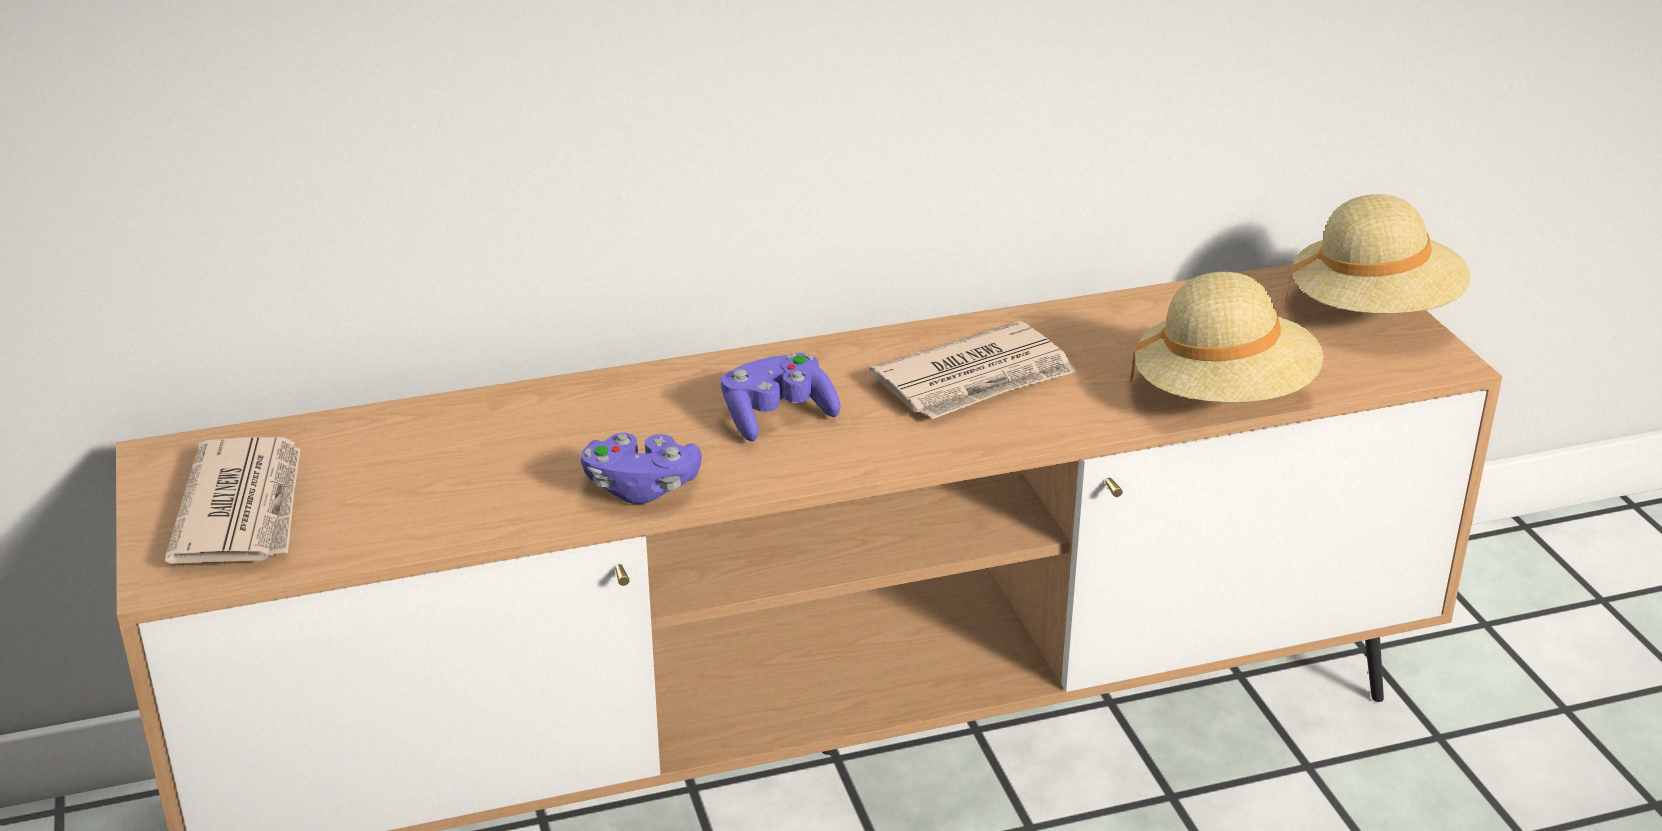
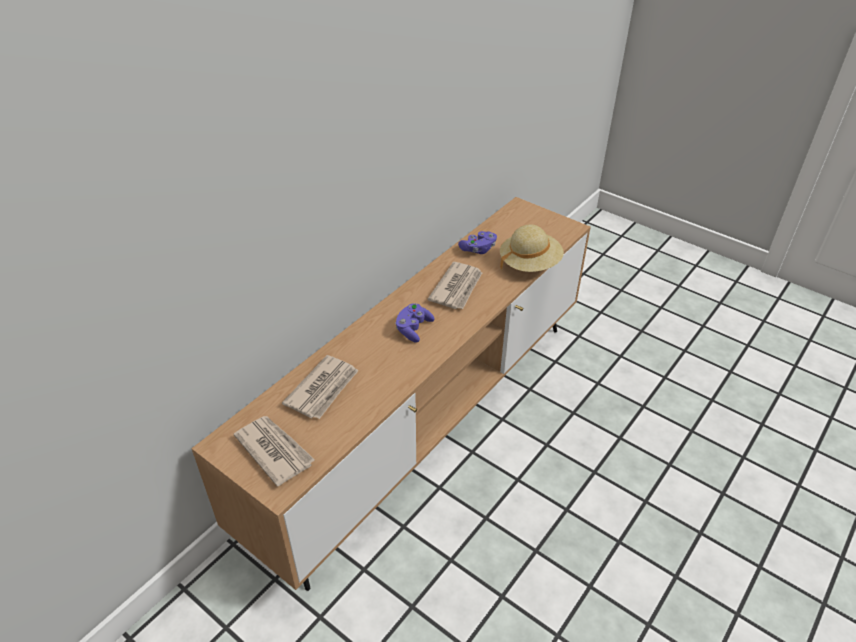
camera: 35 degrees left, 10 degrees up
purple game controller [581,433,702,504] -> purple game controller moved to [458,231,497,254]
beige hat [1286,194,1471,314] -> none
none -> newspaper [282,355,359,419]

